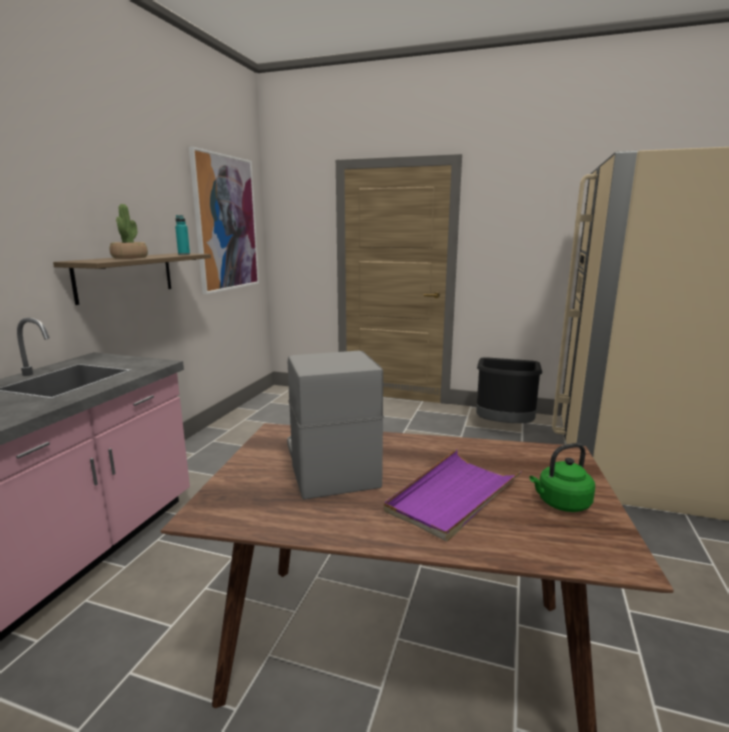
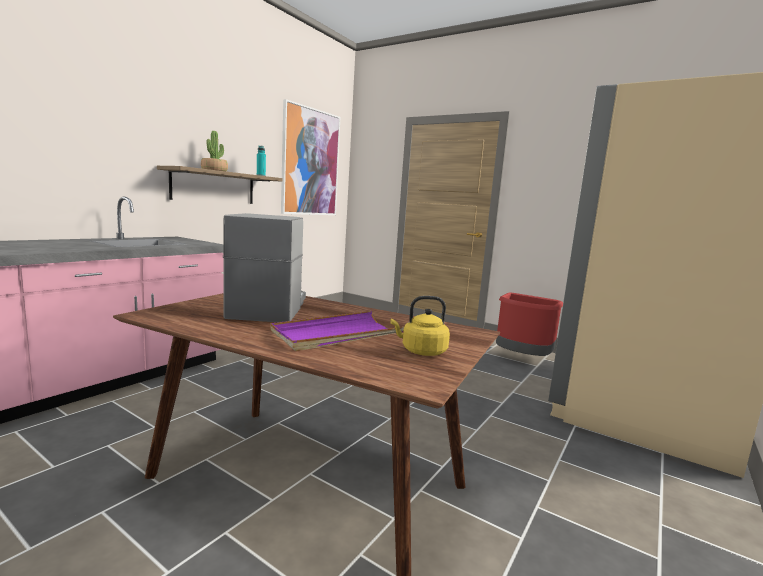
camera: 15 degrees right, 5 degrees down
black trash can [476,357,542,423] -> red trash can [496,292,563,356]
green kettle [529,443,595,512] -> yellow kettle [390,296,450,356]

